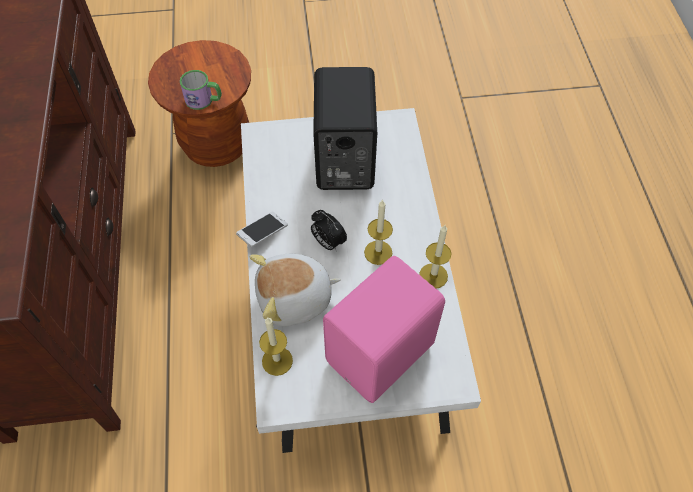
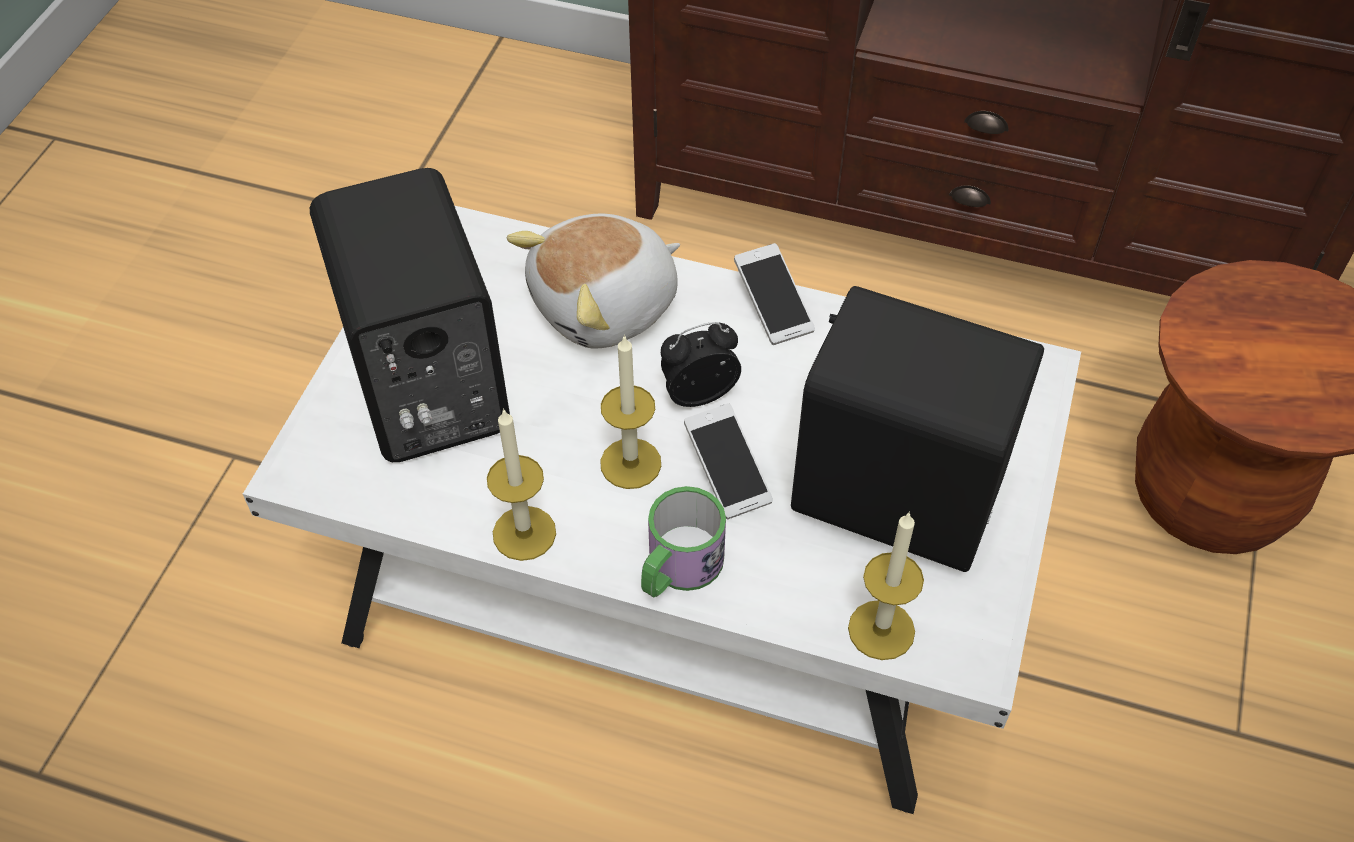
camera: 115 degrees right, 5 degrees down
mug [180,70,222,110] -> mug moved to [641,486,726,598]
plush toy [250,254,341,326] -> plush toy turned 135 degrees counterclockwise [507,213,680,348]
candle [259,318,293,376] -> candle moved to [848,512,924,660]
pink speaker [323,256,445,403] -> black speaker [310,168,510,462]
none -> phone [684,403,773,519]

